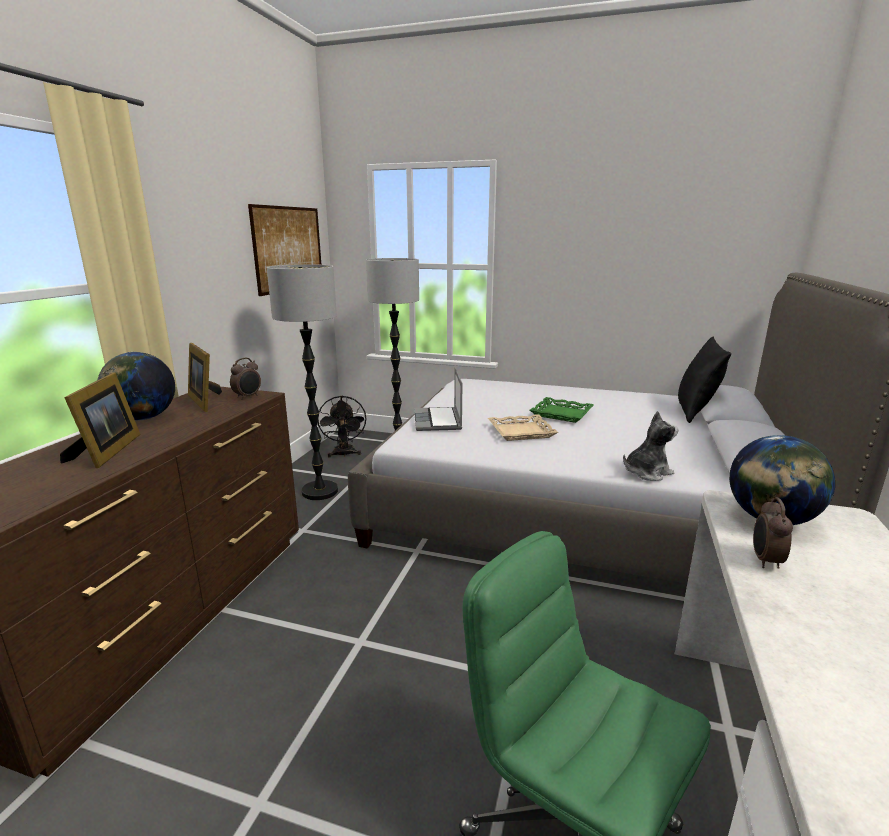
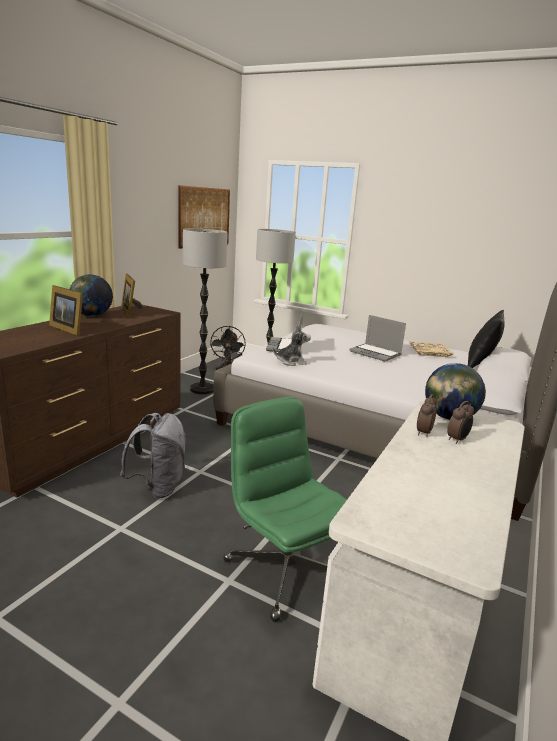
camera: 10 degrees right, 0 degrees up
picture frame [60,373,140,468] -> picture frame turned 120 degrees clockwise [49,285,83,336]
alarm clock [230,358,261,400] -> alarm clock moved to [447,401,474,444]
beige tray [488,414,558,441] -> beige tray moved to [409,341,454,357]
green tray [530,397,594,423] -> laptop [349,315,406,361]
plush toy [623,411,678,481] -> plush toy moved to [273,325,311,366]
none -> grey backpack [120,413,186,499]

